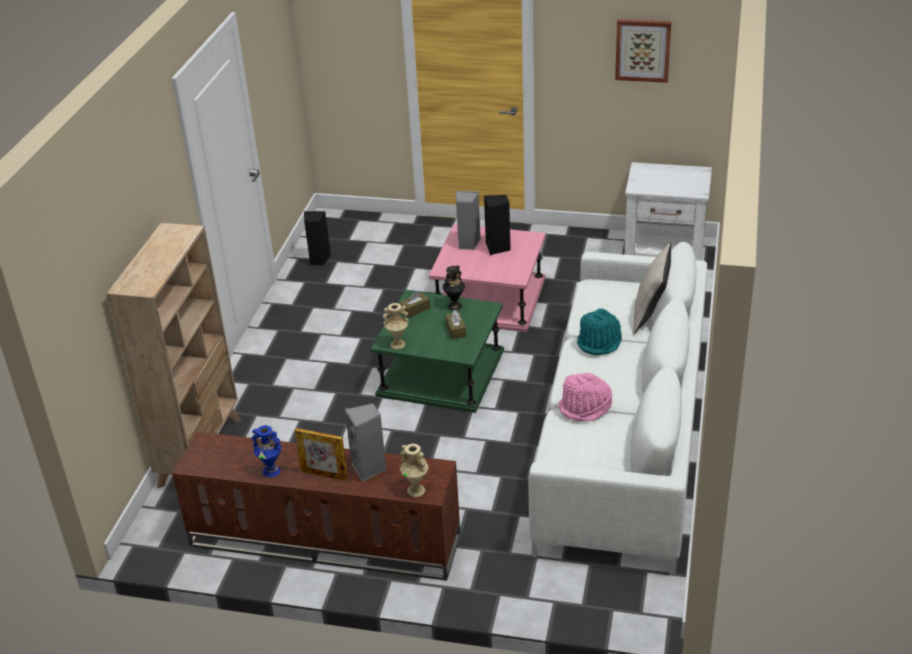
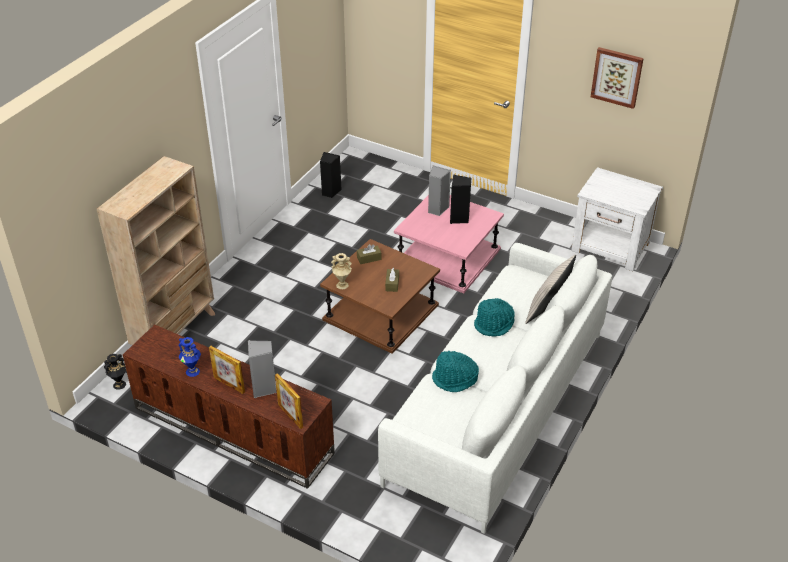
camera: 15 degrees right, 5 degrees up
green side table [371,290,504,413] -> brown side table [320,239,440,354]
beige vase [400,443,429,497] -> picture frame [275,373,303,429]
black vase [443,265,465,311] -> black vase moved to [104,354,126,390]
pink hat [559,373,612,421] -> turquoise hat [432,351,479,392]

